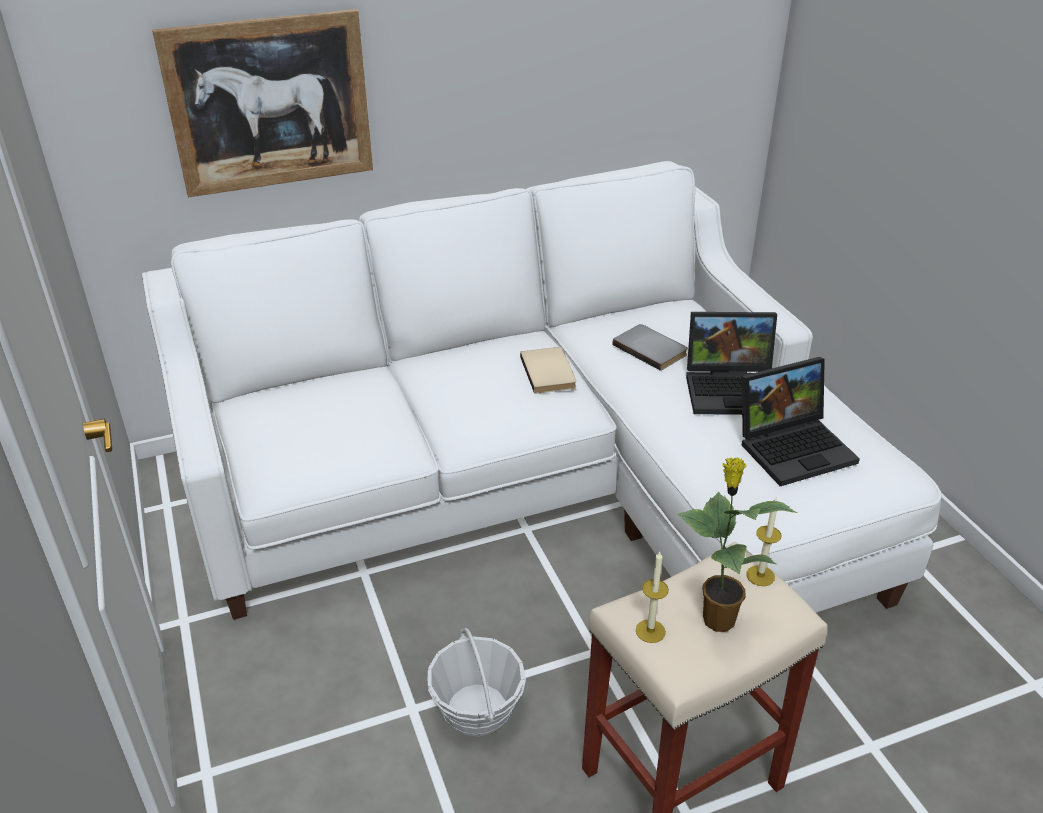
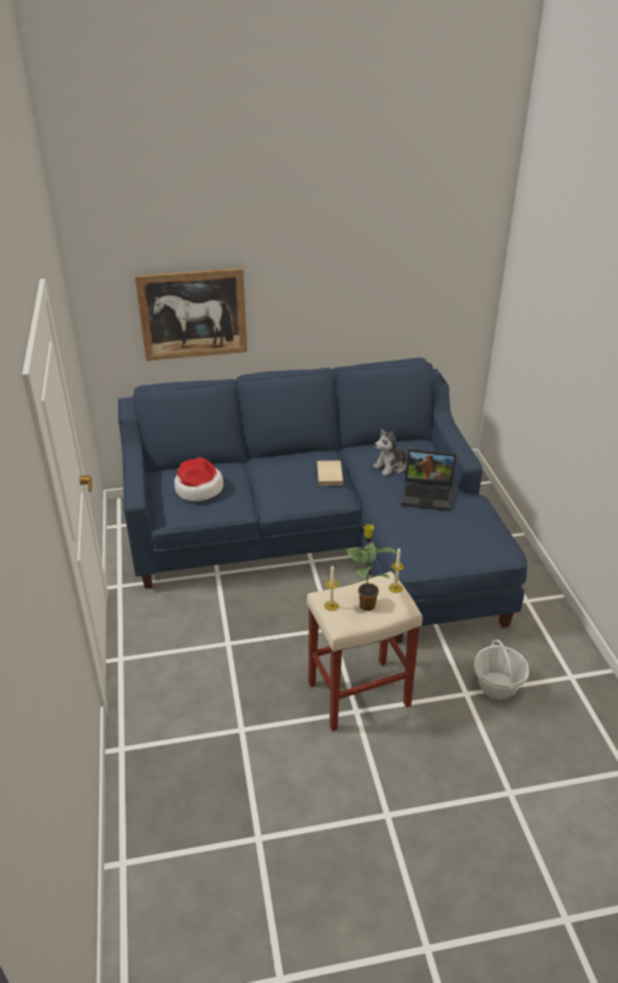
camera: 10 degrees right, 0 degrees up
white sofa [142,161,942,620] -> blue sofa [118,358,527,643]
basket [427,628,526,737] -> basket moved to [474,639,529,700]
grey book [613,324,688,371] -> plush toy [373,429,411,476]
laptop [742,357,860,486] -> none
none -> hat [174,458,224,502]

